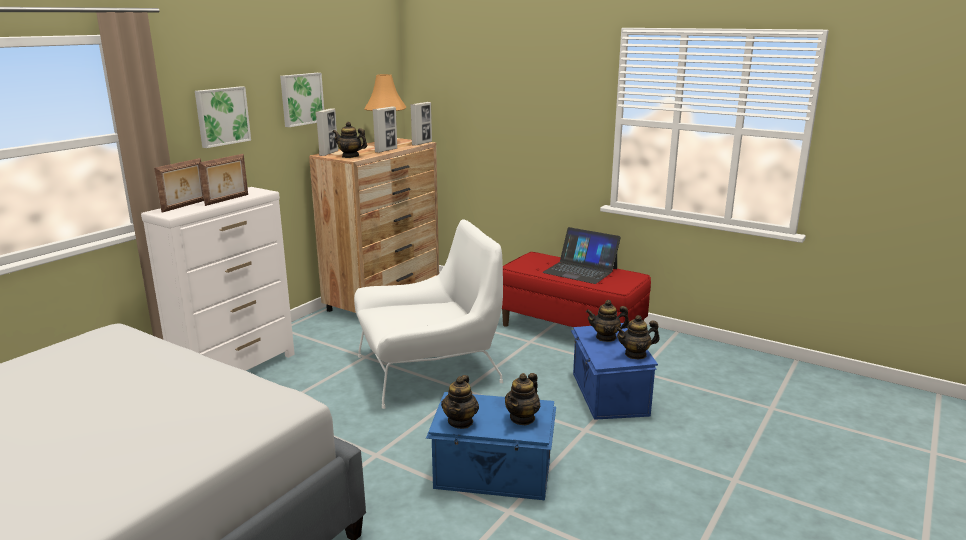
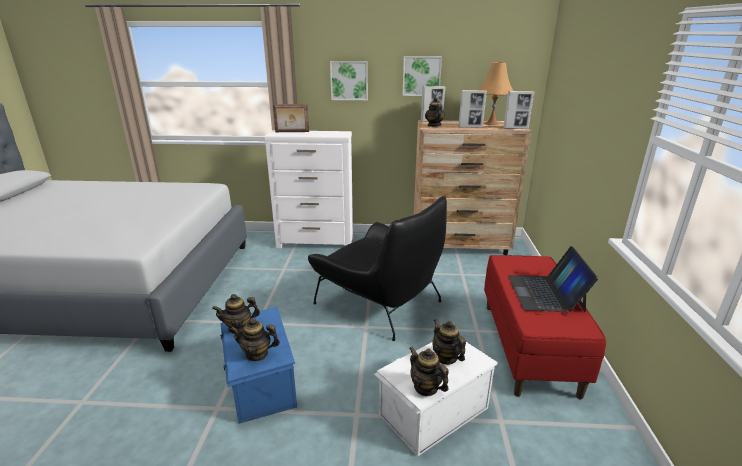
camera: 60 degrees right, 5 degrees up
picture frame [199,154,248,206] -> none
white armchair [354,219,503,409] -> black armchair [308,196,447,341]
blue storage box [571,323,658,420] -> white storage box [374,342,498,457]

